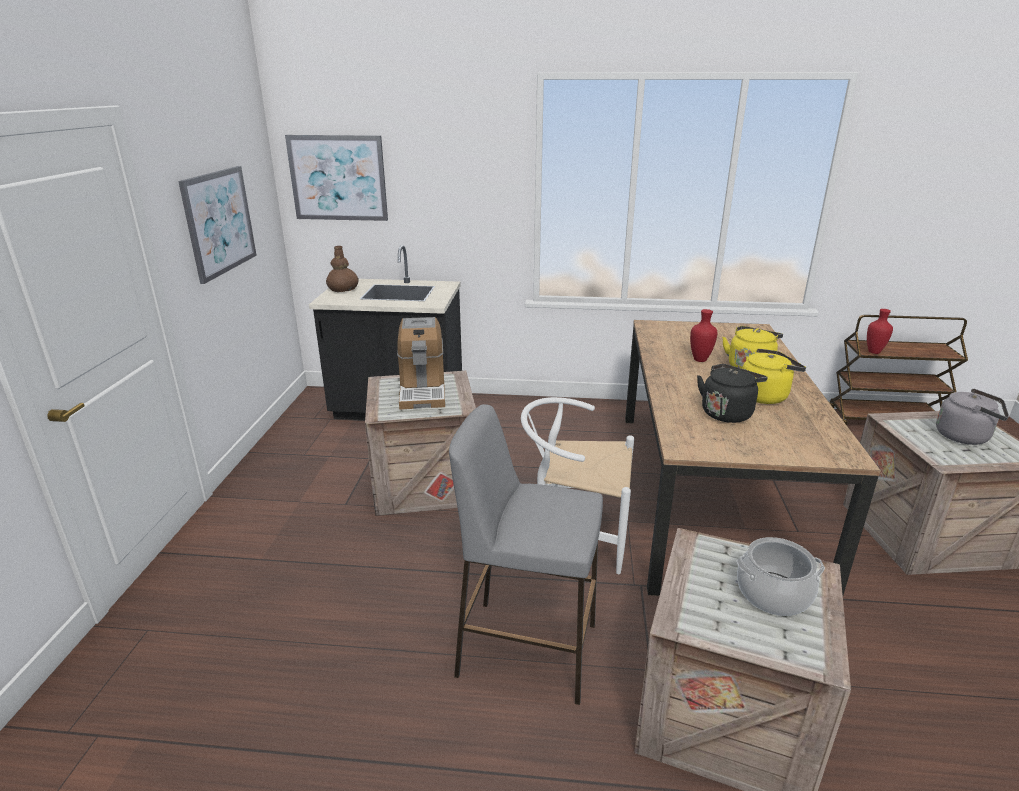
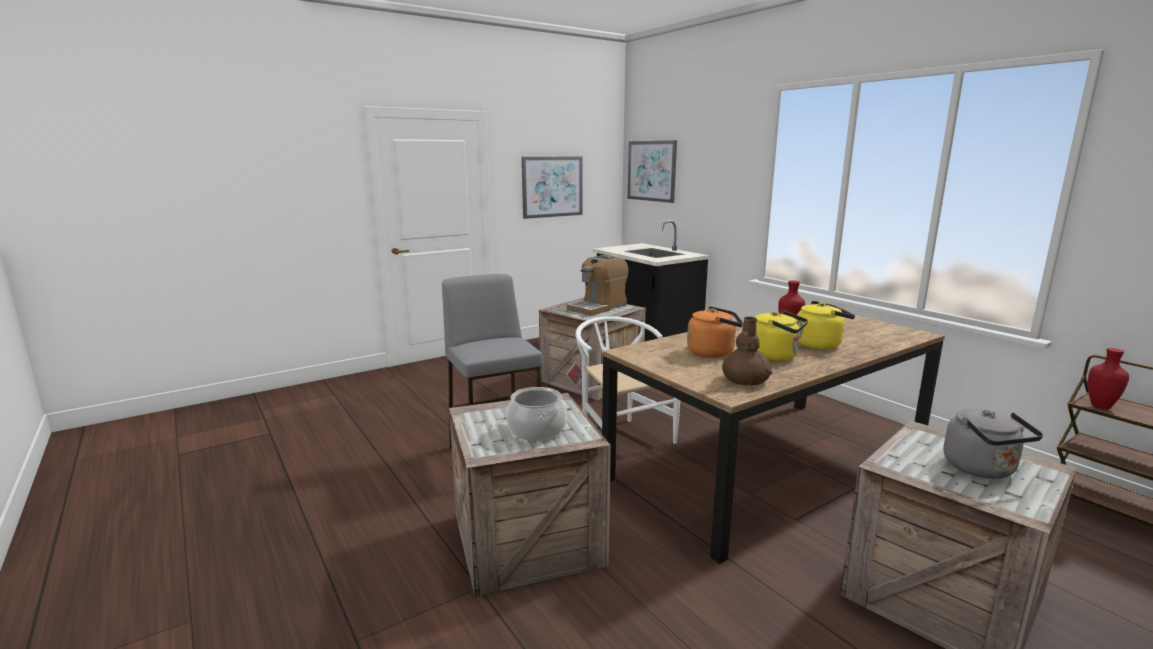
camera: 50 degrees right, 10 degrees down
brown vase [326,246,359,292] -> brown vase moved to [722,317,772,386]
black kettle [697,364,768,423] -> orange kettle [687,306,743,357]

